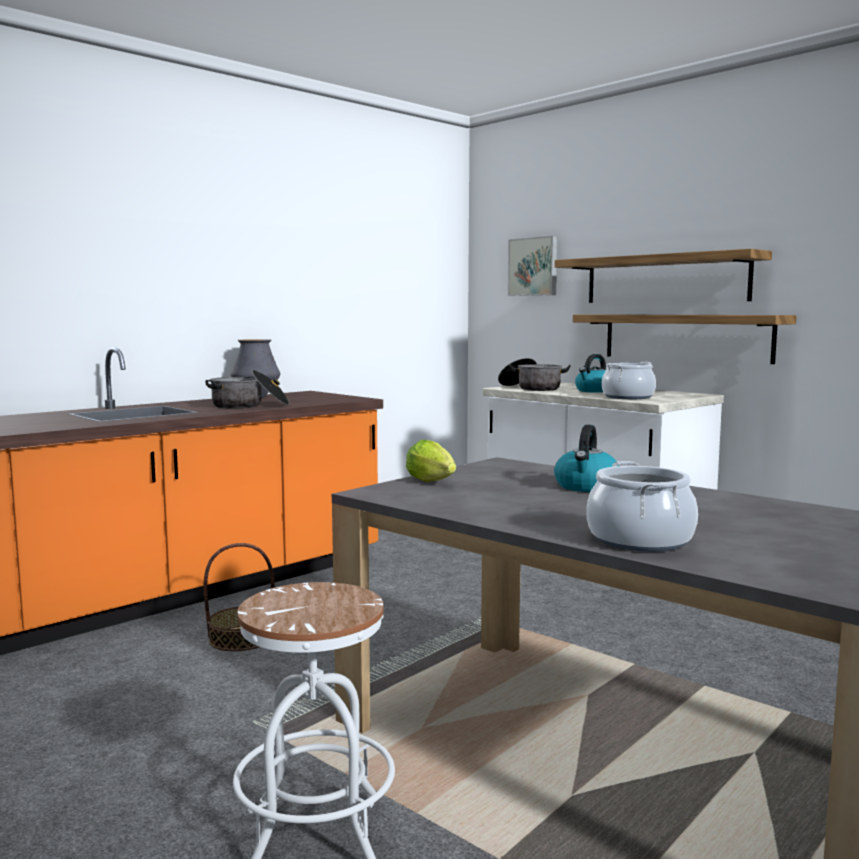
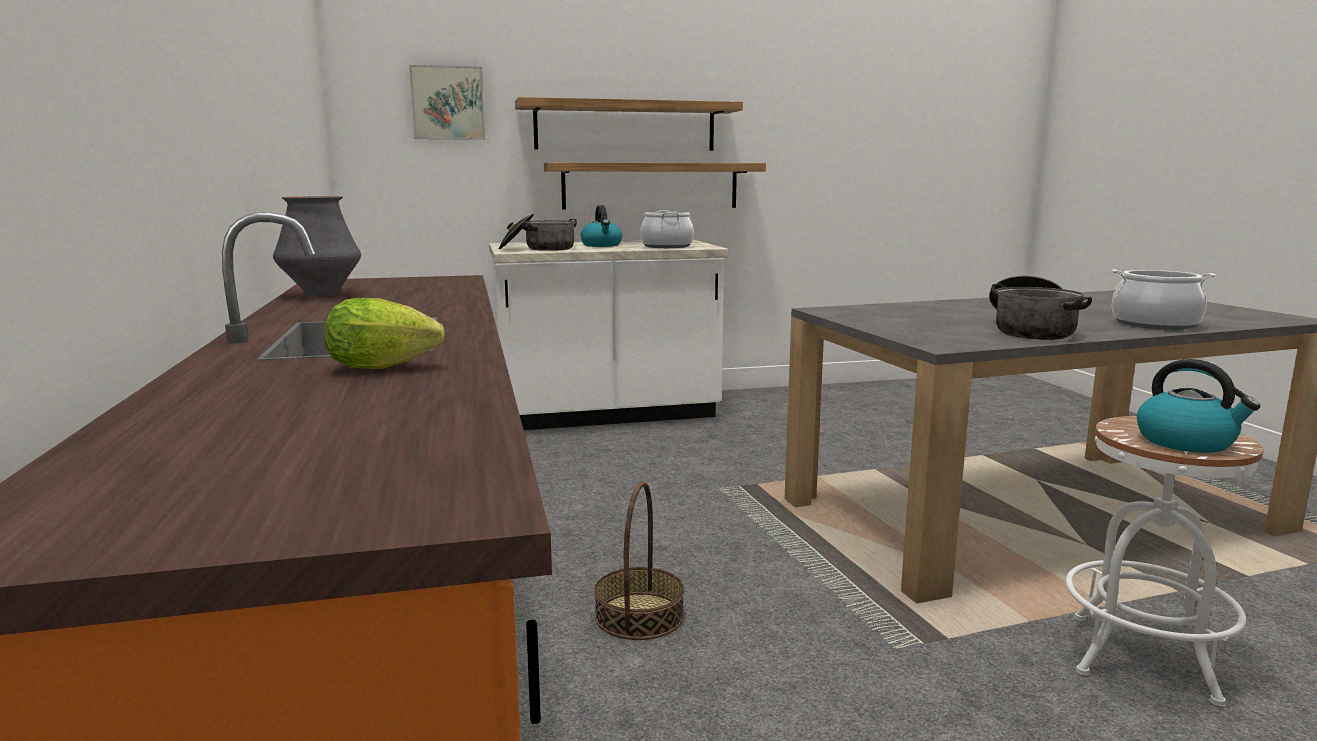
camera: 60 degrees left, 5 degrees up
cooking pot [205,370,289,408] -> cooking pot moved to [989,275,1092,340]
lettuce [406,440,456,482] -> lettuce moved to [324,298,445,369]
kettle [554,425,619,492] -> kettle moved to [1137,359,1261,453]

